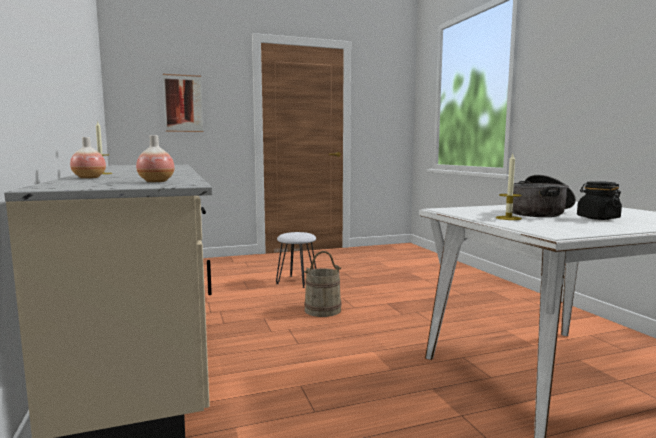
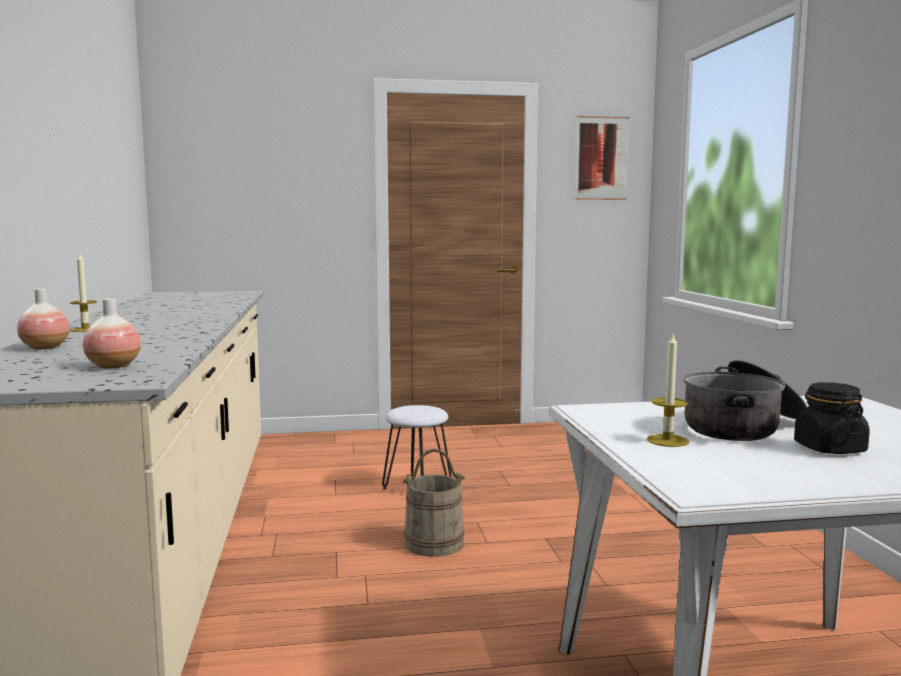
camera: 10 degrees right, 0 degrees up
picture [163,74,203,132] -> picture moved to [575,116,629,200]

